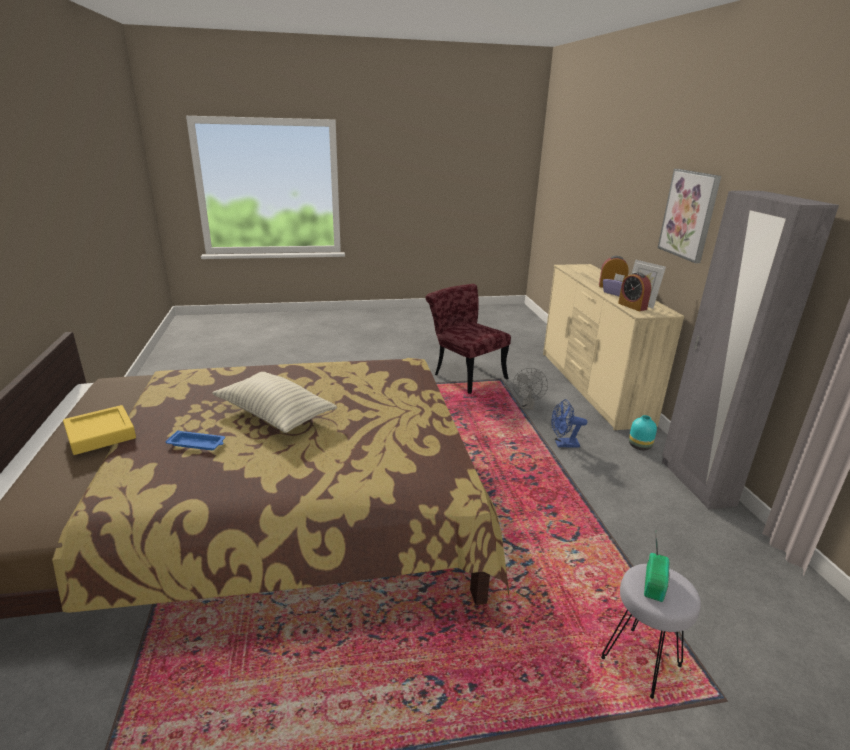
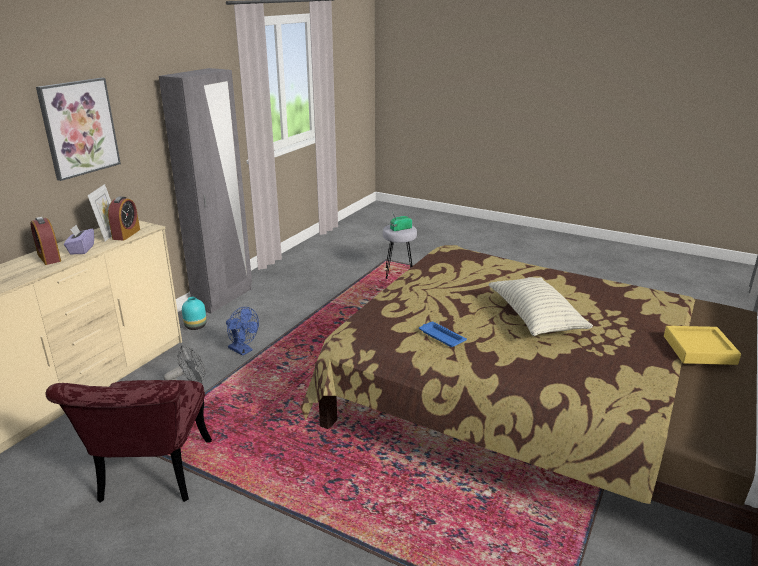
camera: 140 degrees left, 0 degrees up
blue tray [165,430,225,450] -> blue tray moved to [419,322,467,347]

